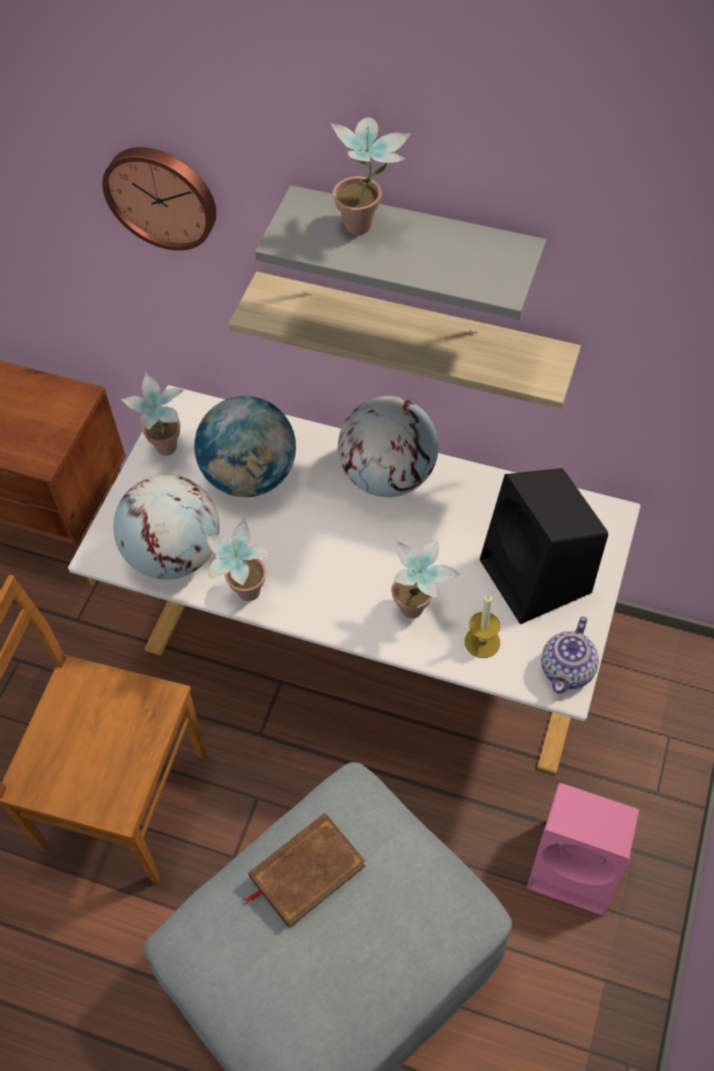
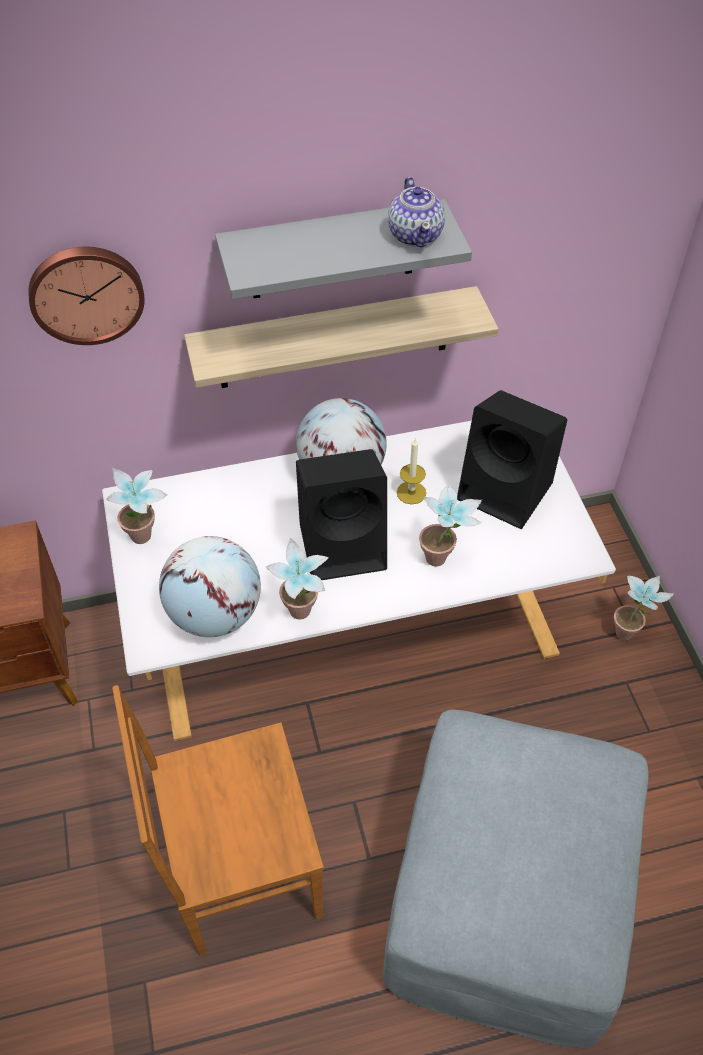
camera: 35 degrees left, 5 degrees down
globe [194,396,296,497] -> none
brown book [244,813,365,928] -> none
potted plant [331,117,411,235] -> potted plant moved to [614,575,674,640]
candle [465,593,500,658] -> candle moved to [397,439,426,504]
pink speaker [527,783,639,916] -> none
teapot [541,616,599,693] -> teapot moved to [388,177,445,248]
none -> black speaker [296,449,387,580]

